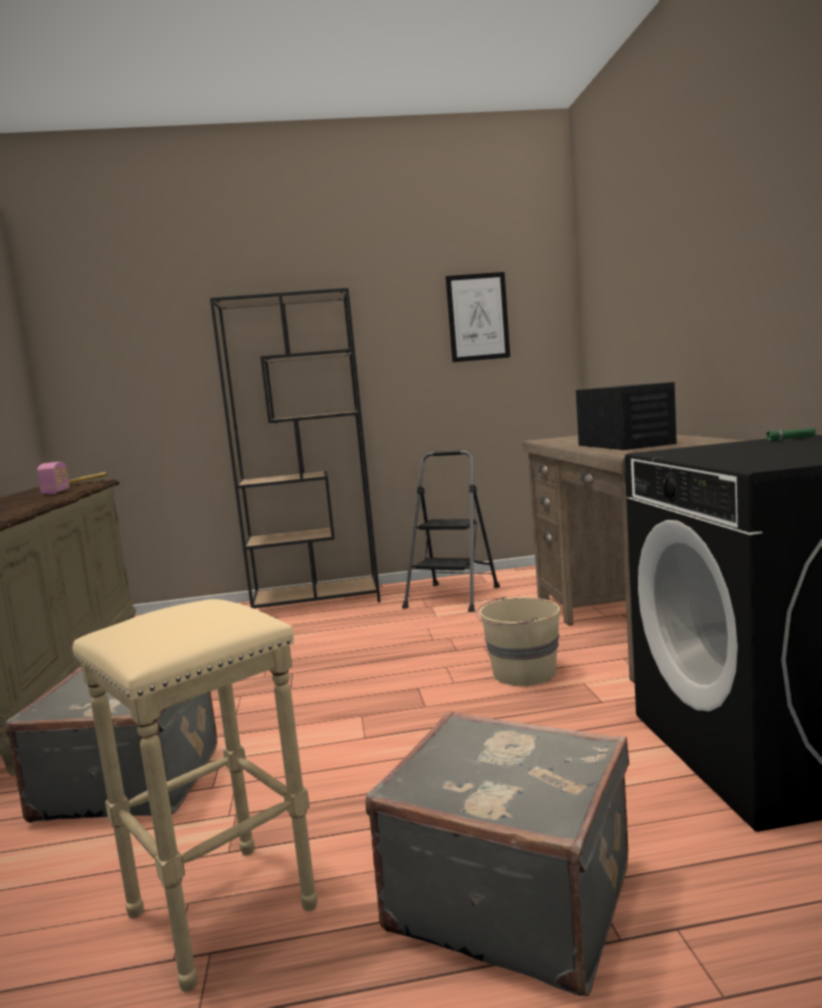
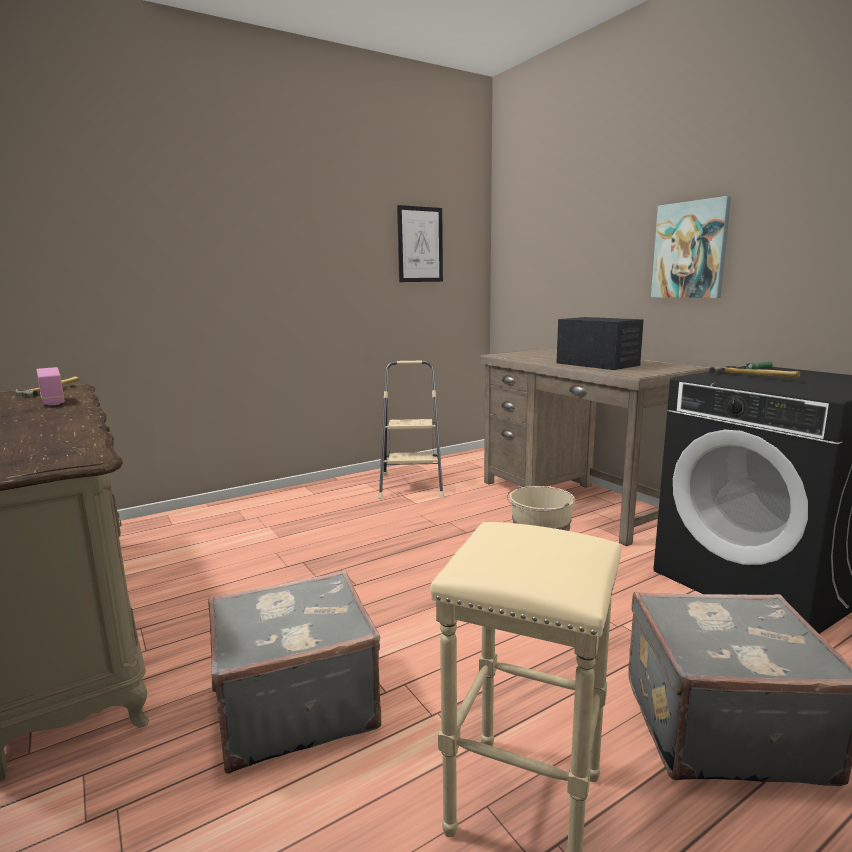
camera: 25 degrees left, 5 degrees up
bookcase [210,288,381,609] -> none
black step ladder [402,450,500,612] -> beige step ladder [378,361,445,499]
none -> picture [651,196,731,298]
none -> hammer [709,366,800,378]

